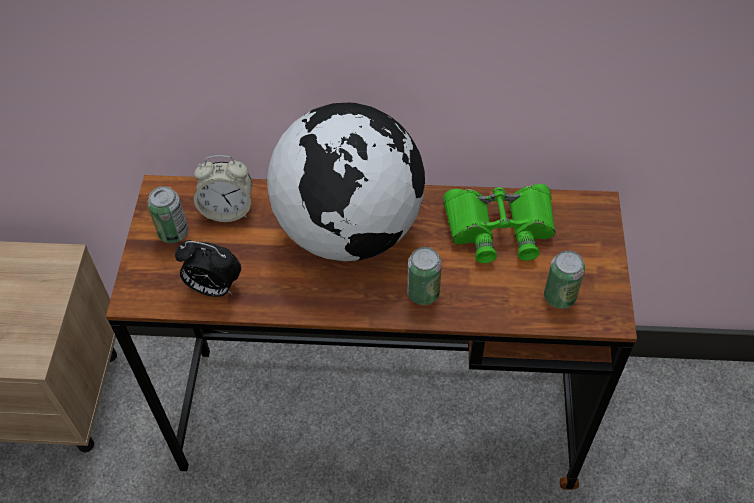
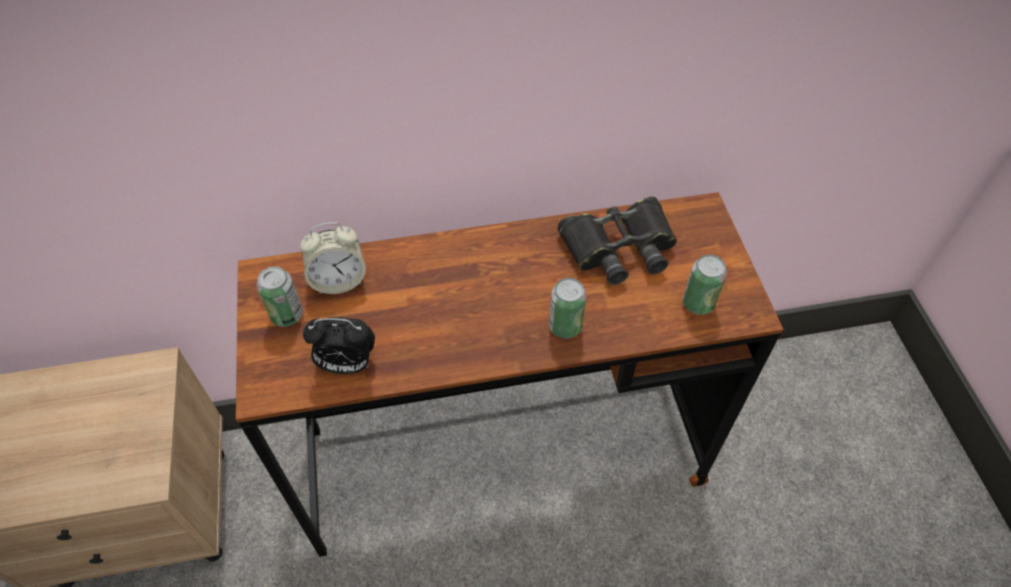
camera: 15 degrees left, 0 degrees up
globe [267,103,425,261] -> none
green binoculars [443,184,556,263] -> black binoculars [557,196,677,285]

